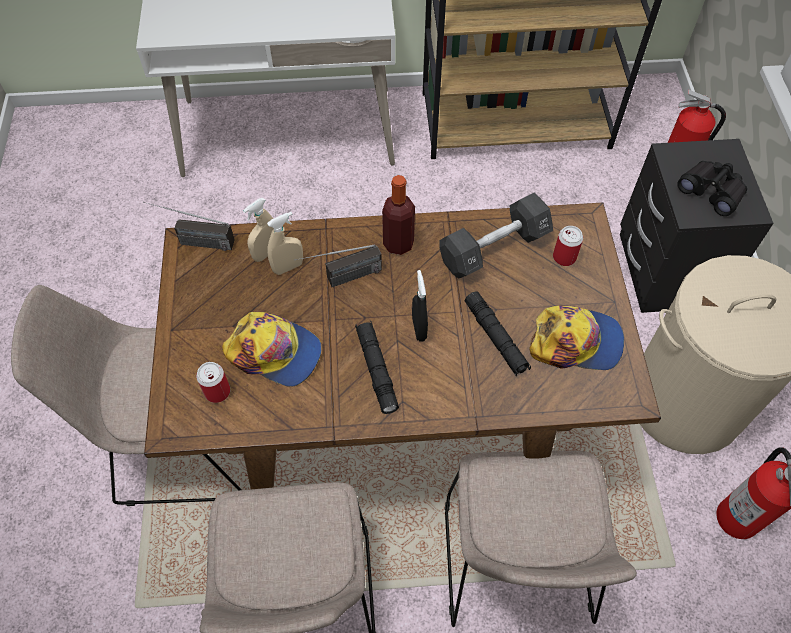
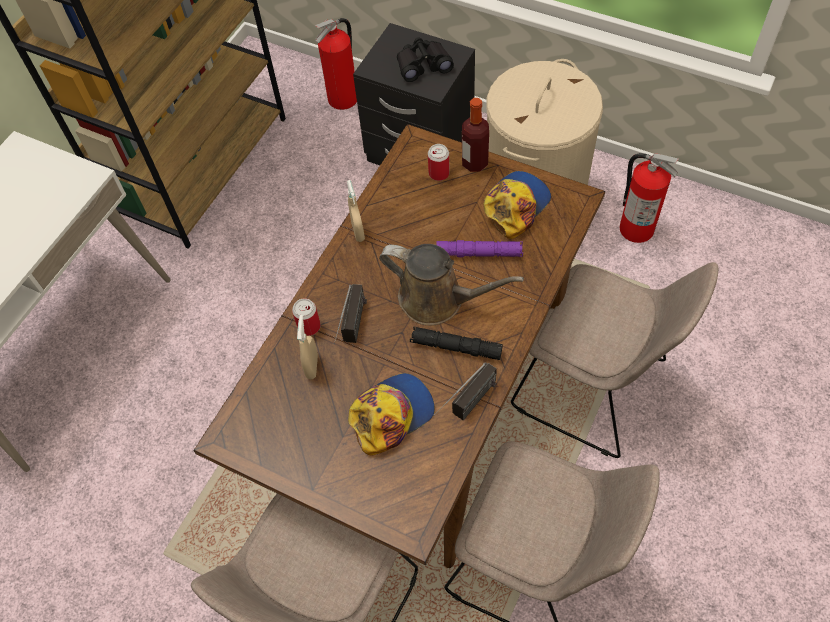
camera: 55 degrees left, 0 degrees up
radio [143,202,235,251] -> radio moved to [433,362,497,421]
can [196,362,230,403] -> can moved to [292,298,321,336]
beige spray bottle [243,198,274,262] -> beige spray bottle moved to [347,180,365,242]
bottle [382,175,415,255] -> bottle moved to [462,98,489,172]
black spray bottle [412,270,428,342] -> brown watering can [379,244,524,325]
black dumbbell [439,193,553,279] -> none
black flashlight [465,291,531,377] -> purple flashlight [436,240,523,258]

